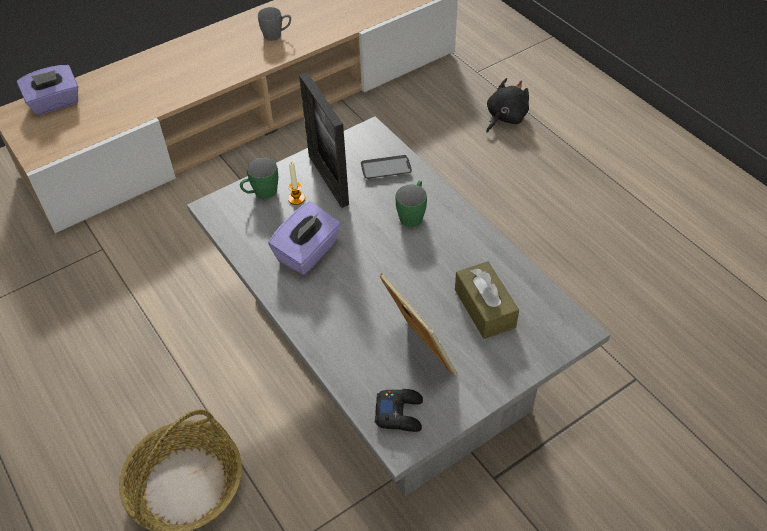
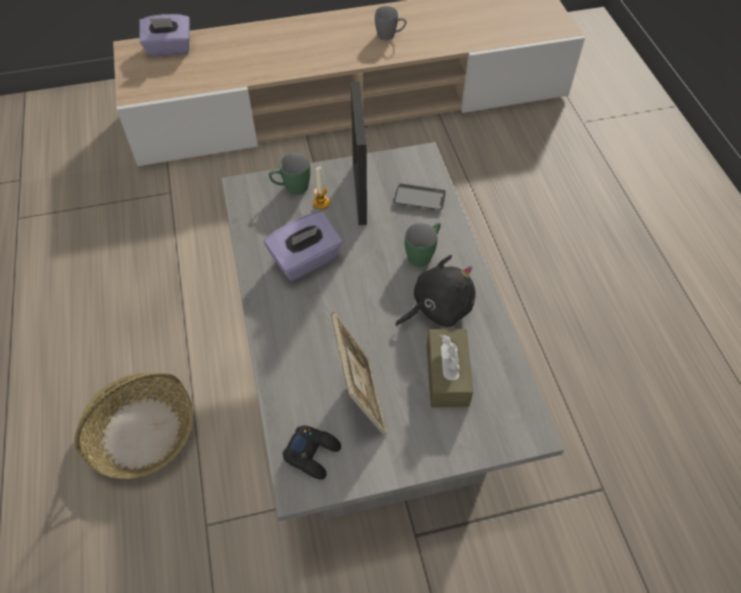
camera: 20 degrees right, 5 degrees up
black plush toy [486,78,529,133] -> black plush toy moved to [395,255,476,327]

